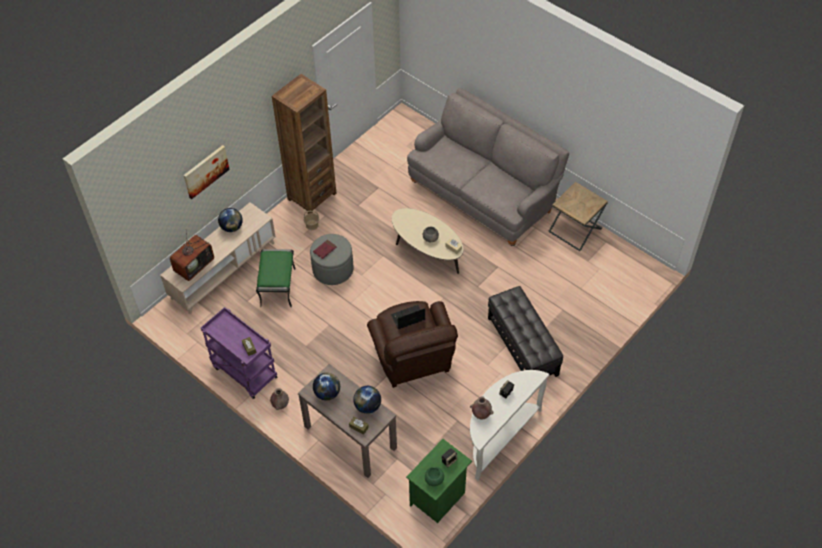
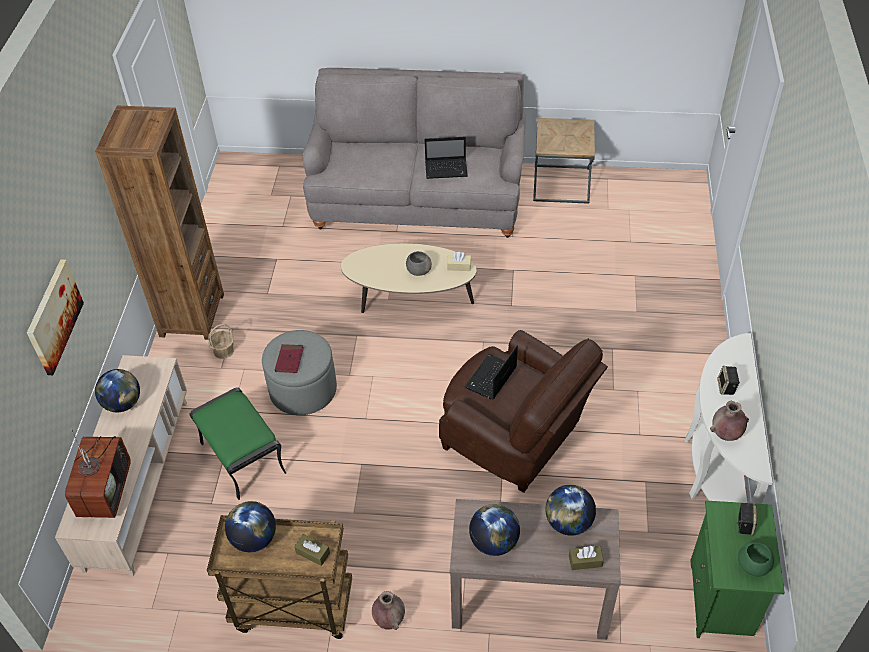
camera: 35 degrees left, 5 degrees down
purple cart [201,307,277,399] -> brown cart [207,515,352,639]
black ottoman [488,286,563,377] -> none
none -> globe [225,501,276,552]
none -> laptop [425,137,468,179]

